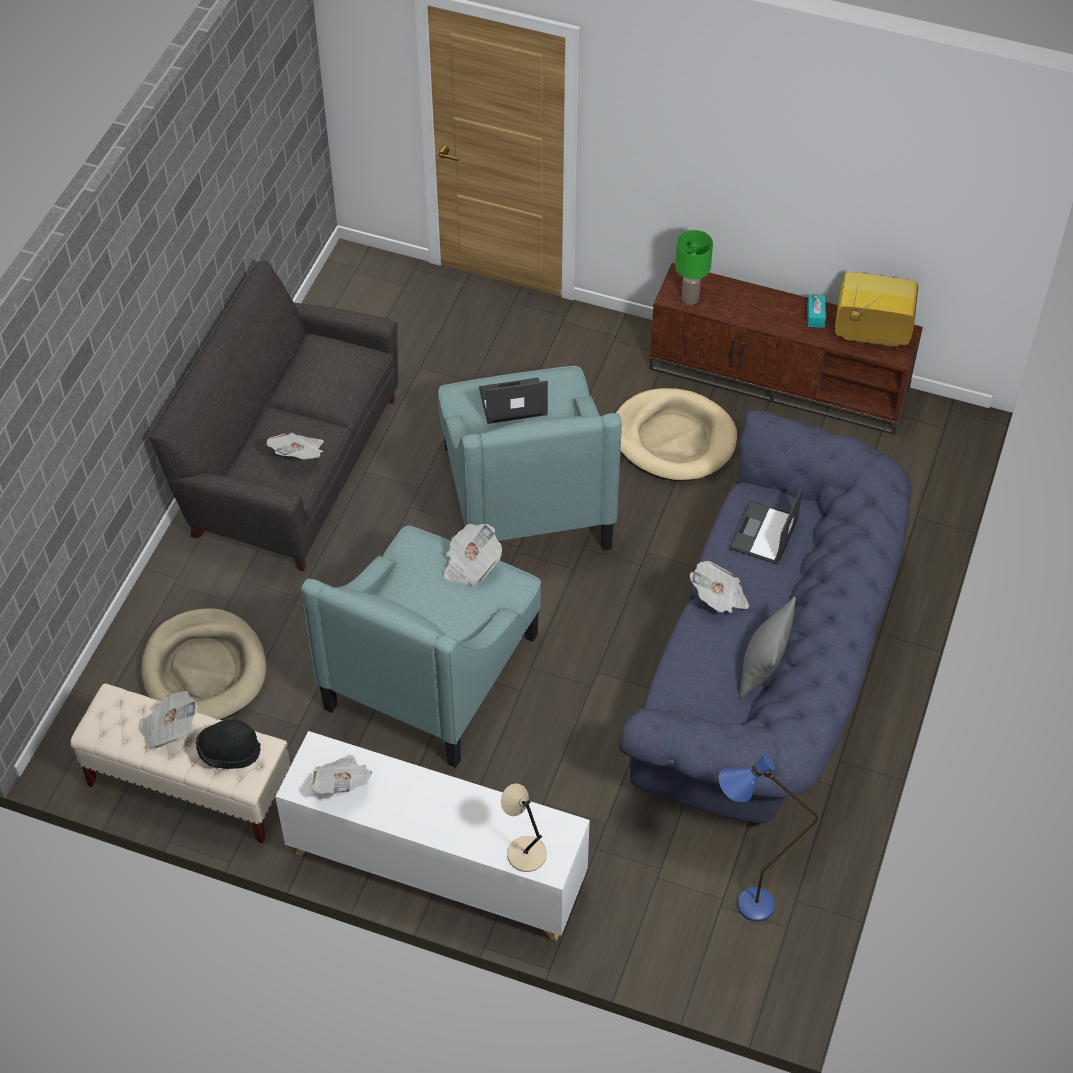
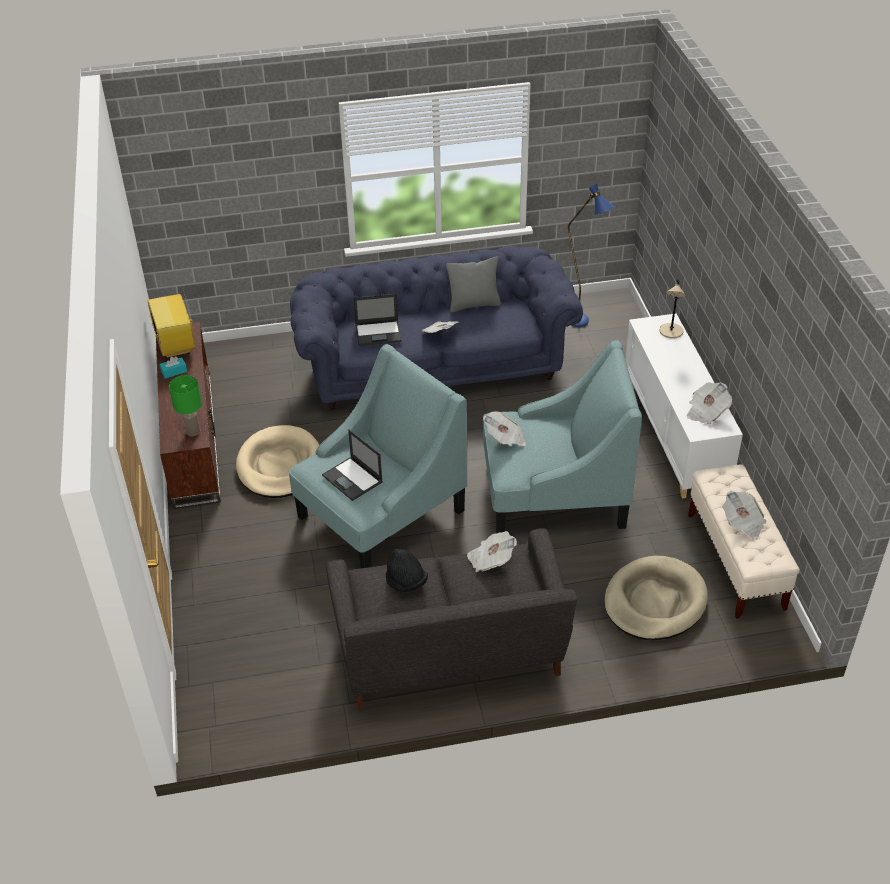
camera: 120 degrees left, 10 degrees down
black hat [196,719,261,769] -> black hat moved to [386,549,428,592]

